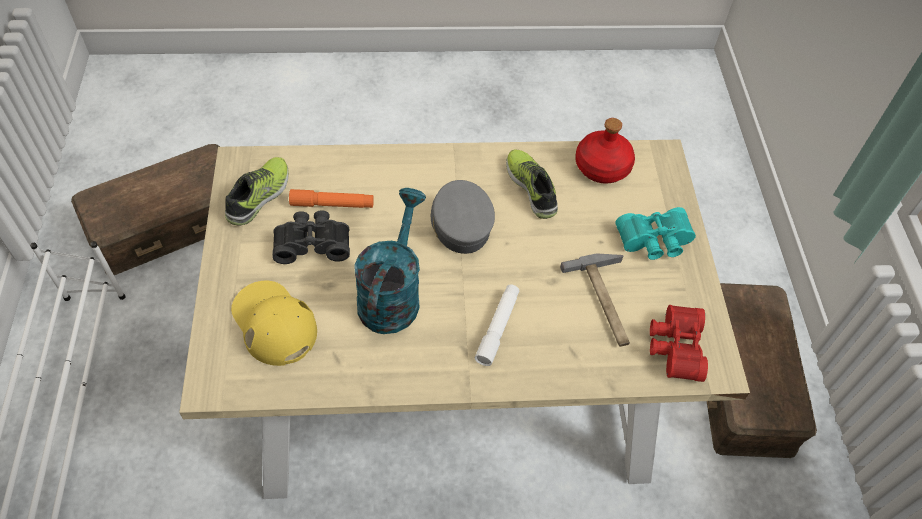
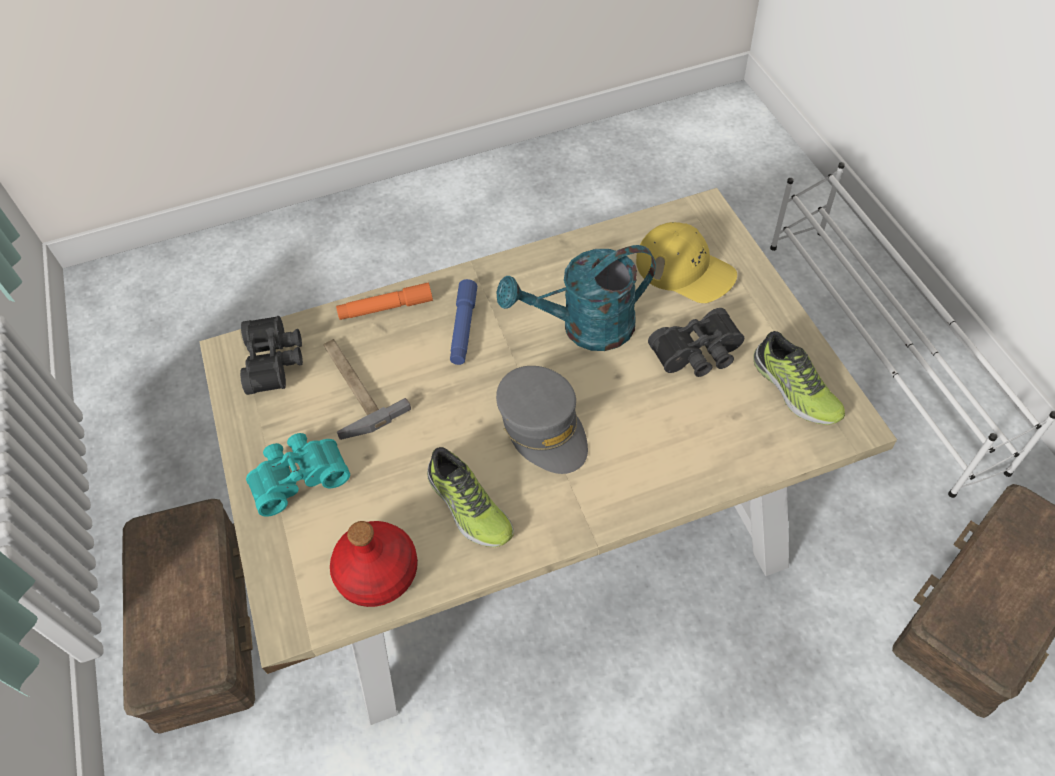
camera: 170 degrees right, 0 degrees up
shoe [225,157,289,226] -> shoe turned 45 degrees counterclockwise [754,331,845,425]
orange flashlight [289,189,374,208] -> orange flashlight moved to [336,283,433,320]
turquoise watering can [354,188,426,334] -> turquoise watering can turned 75 degrees clockwise [497,245,656,351]
white flashlight [475,284,519,366] -> blue flashlight [450,279,477,365]
red binoculars [650,305,708,382] -> black binoculars [240,316,303,395]

